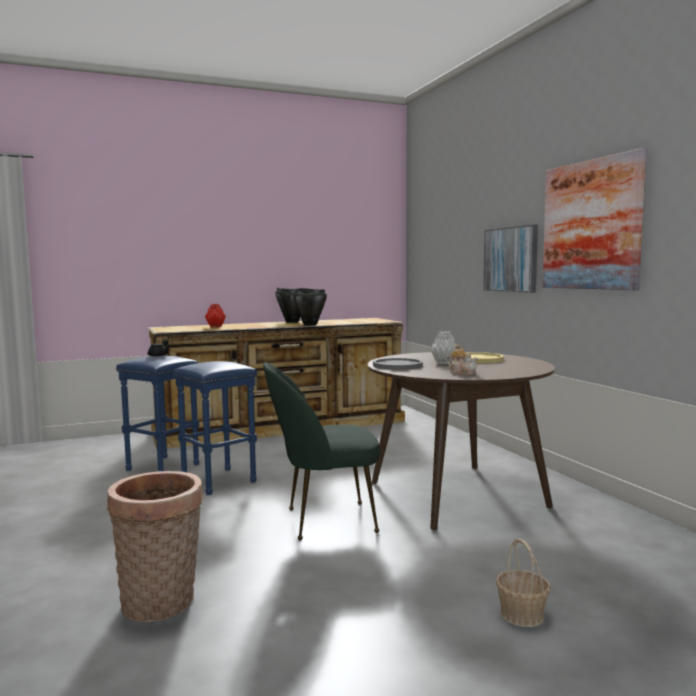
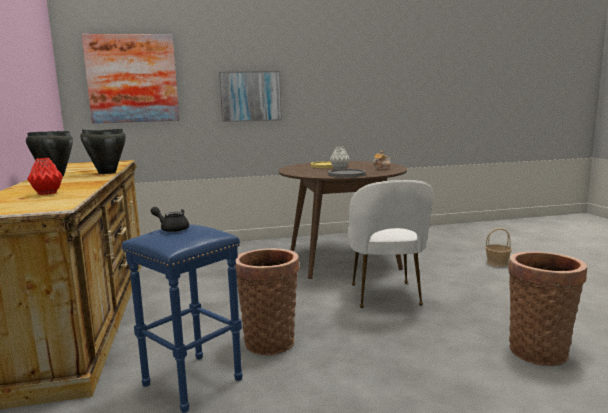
camera: 80 degrees left, 5 degrees up
blue stool [173,361,257,495] -> basket [235,248,299,355]
green chair [263,363,380,540] -> white chair [348,180,433,308]
picture [543,148,646,290] -> picture moved to [81,34,180,123]

